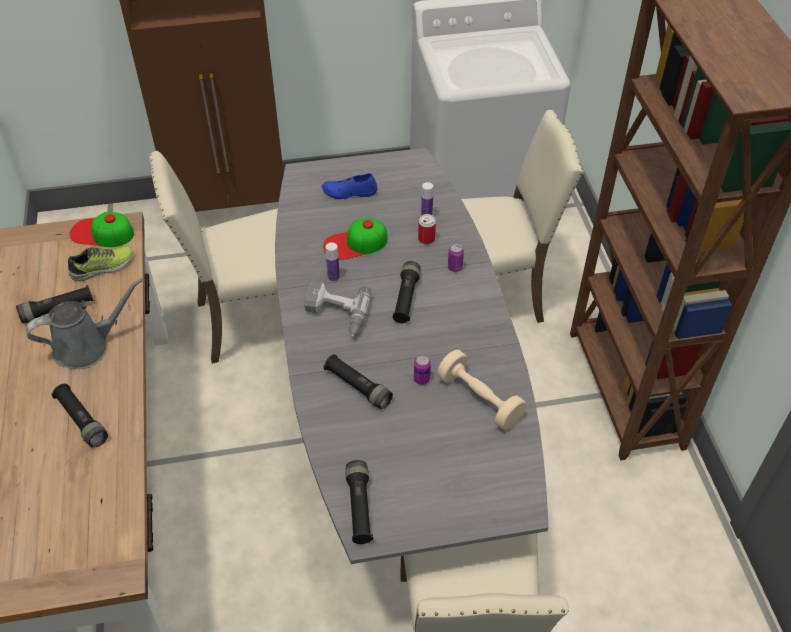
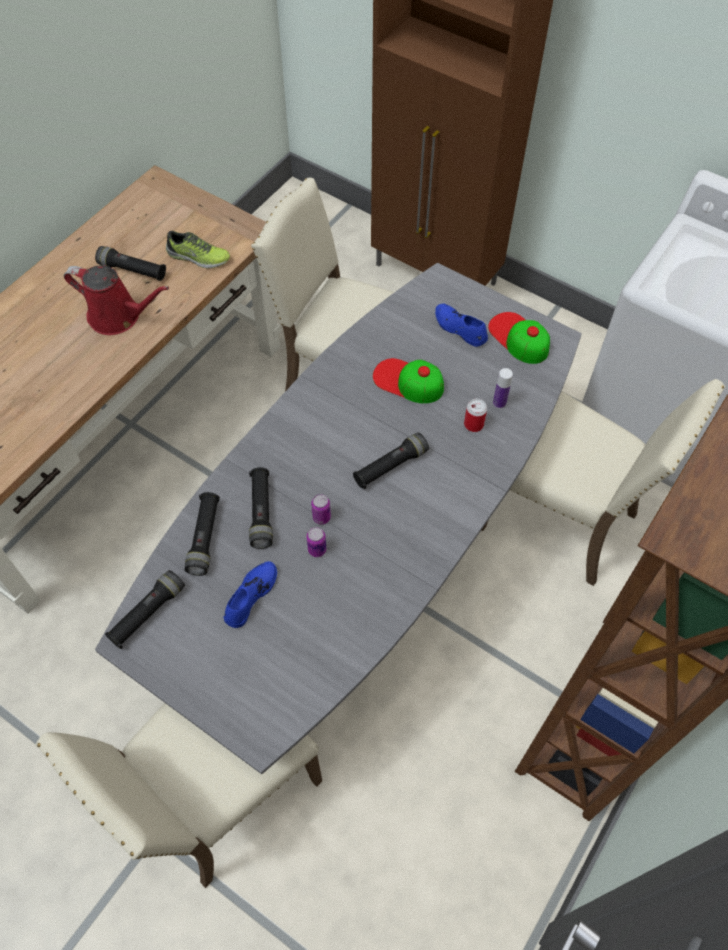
camera: 45 degrees right, 10 degrees up
grey watering can [26,278,142,369] -> red watering can [64,265,169,335]
black flashlight [52,384,108,448] -> black flashlight moved to [185,492,220,576]
cap [70,211,134,247] -> cap moved to [488,312,550,364]
power drill [304,281,371,337] -> none
bottle [326,242,340,282] -> none
beige dumbbell [437,350,526,430] -> none
can [448,243,464,272] -> can moved to [311,494,331,525]
none -> blue shoe [224,561,277,628]

